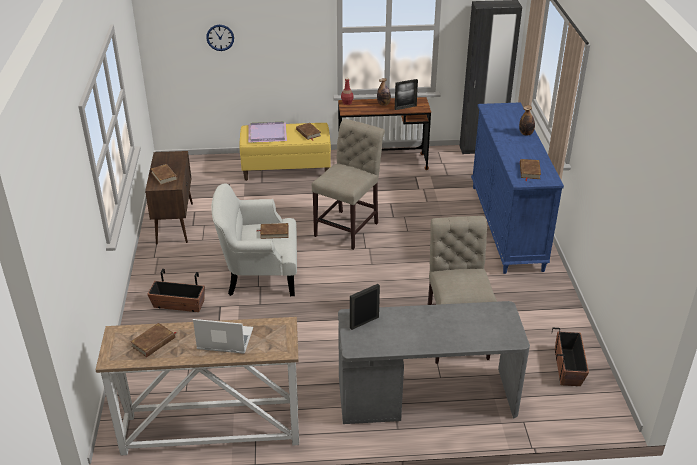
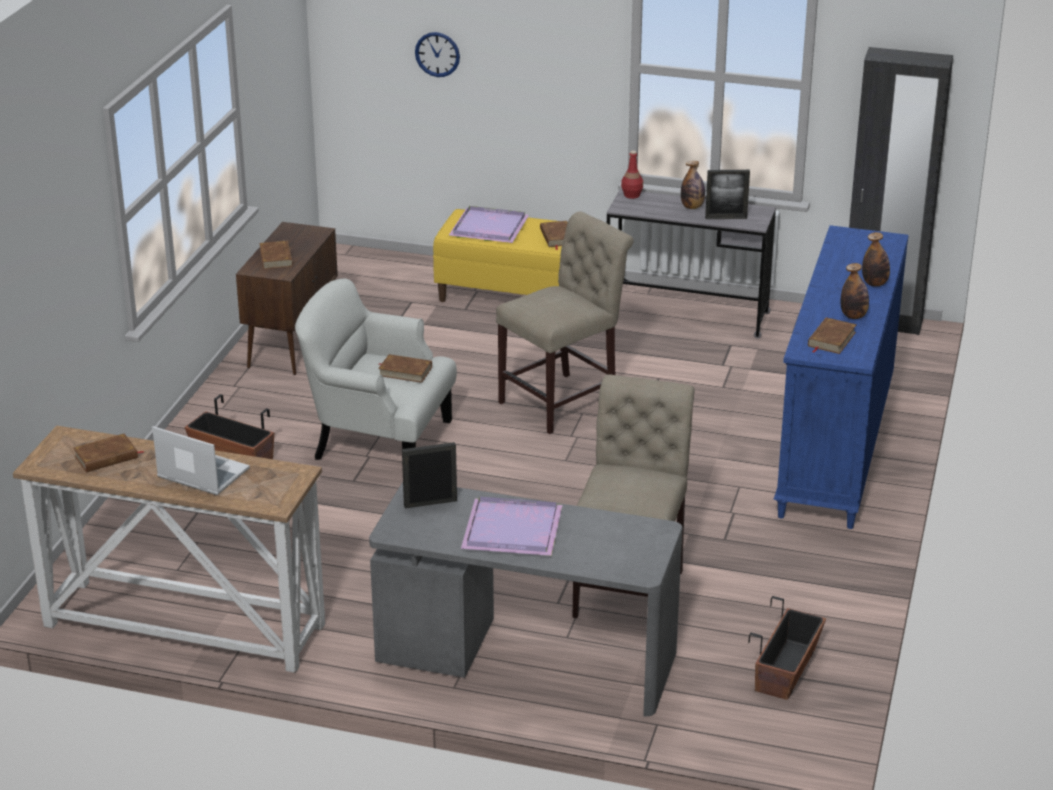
camera: 20 degrees right, 5 degrees down
brown desk [338,97,431,170] -> grey desk [607,189,776,339]
none -> purple tray [461,497,562,556]
none -> bottle [840,263,869,319]

